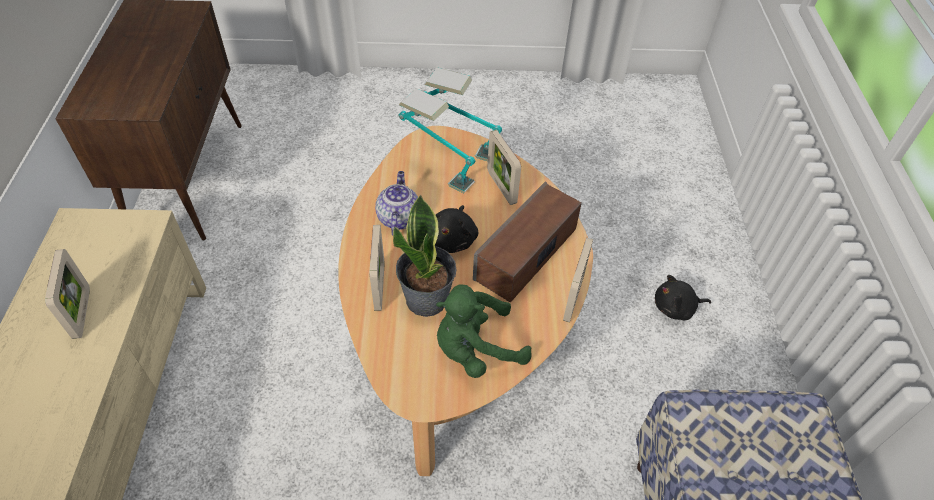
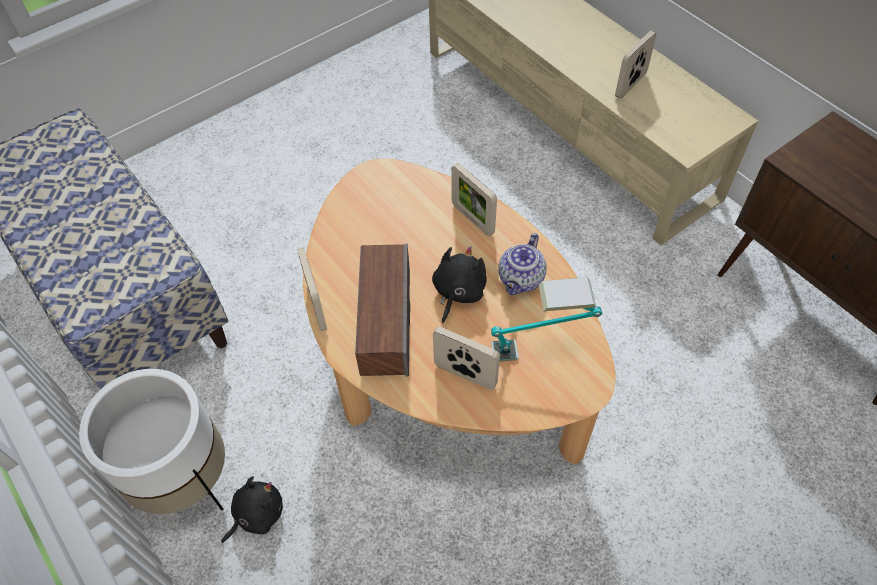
camera: 145 degrees right, 5 degrees up
picture frame [45,249,90,339] -> picture frame turned 90 degrees clockwise [615,30,657,99]
teapot [375,171,418,235] -> teapot turned 60 degrees clockwise [498,233,547,295]
potted plant [393,194,457,317] -> none
table lamp [423,67,502,161] -> none
black plush toy [435,205,478,253] -> black plush toy turned 45 degrees clockwise [432,246,487,323]
green plush toy [436,284,532,378] -> none
none -> white planter [79,369,225,514]

